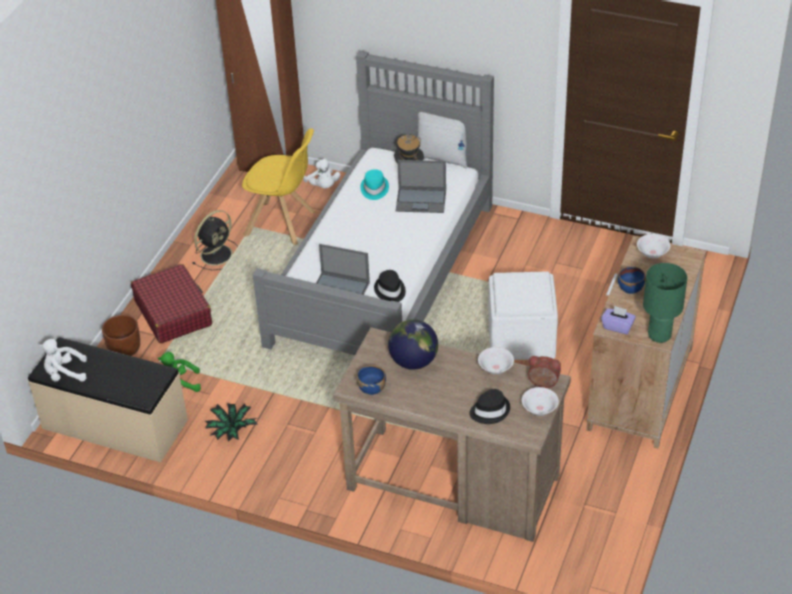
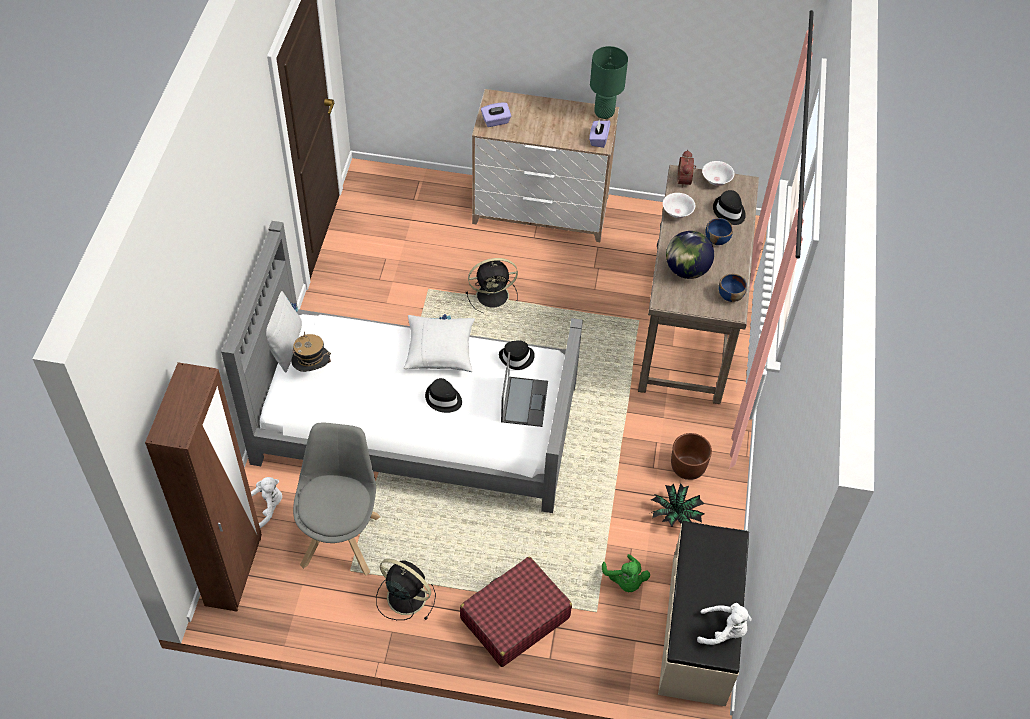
camera: 105 degrees left, 10 degrees up
white plush toy [40,339,87,381] -> white plush toy turned 60 degrees counterclockwise [697,603,752,645]
brown planter [102,315,140,356] -> brown planter moved to [671,433,712,480]
yellow chair [242,128,315,245] -> grey chair [293,423,380,576]
turquoise hat [360,169,389,200] -> none
laptop [396,160,446,213] -> none
white ottoman [488,272,558,360] -> black fan [466,258,518,313]
blue bowl [618,266,646,294] -> blue bowl moved to [706,218,733,245]
white bowl [637,234,670,258] -> purple tissue box [481,102,511,127]
none -> grey pillow [404,314,475,372]
none -> black hat [425,378,462,413]

